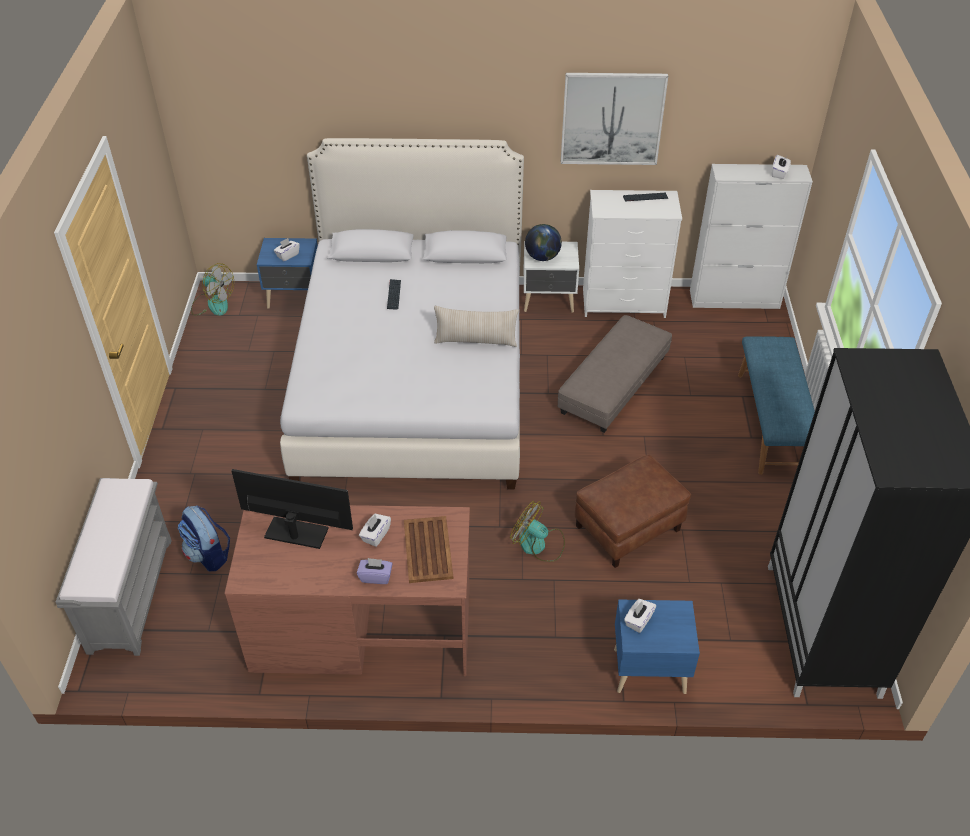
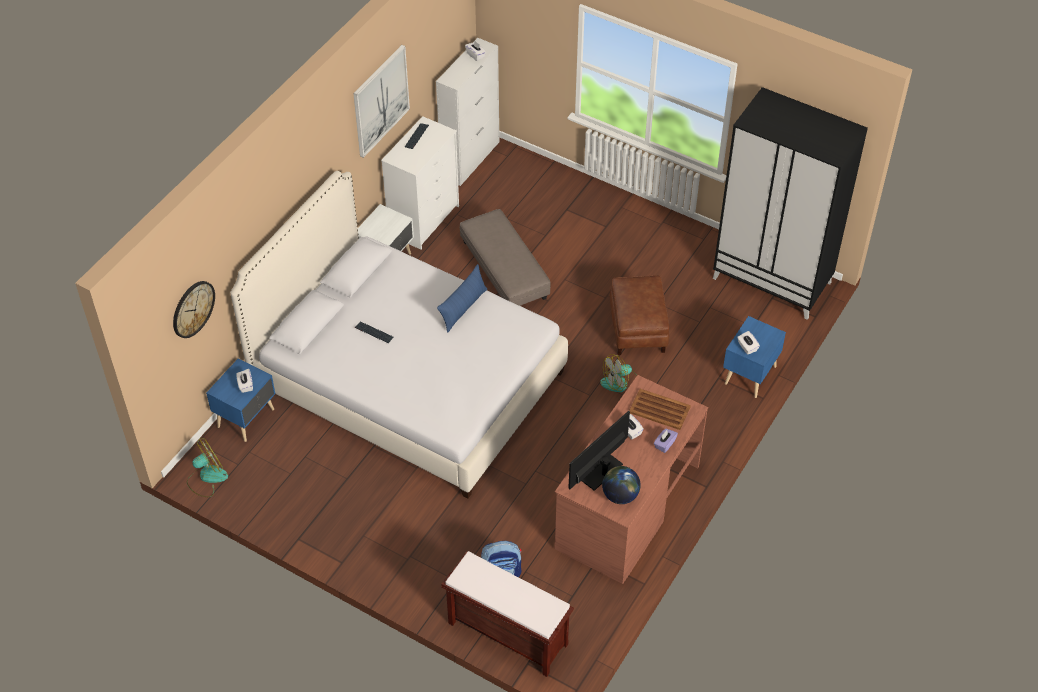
camera: 60 degrees left, 5 degrees up
grey bench [56,478,172,656] -> brown bench [441,551,574,677]
beige pillow [434,306,519,347] -> blue pillow [437,264,487,333]
globe [525,224,562,261] -> globe moved to [602,466,641,504]
blue bench [738,336,815,475] -> none
none -> wall clock [173,281,215,338]

